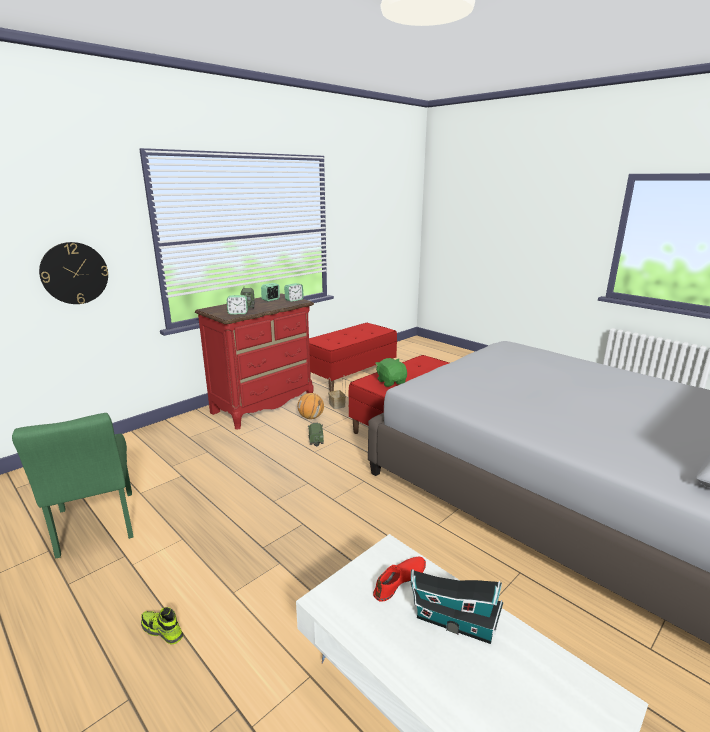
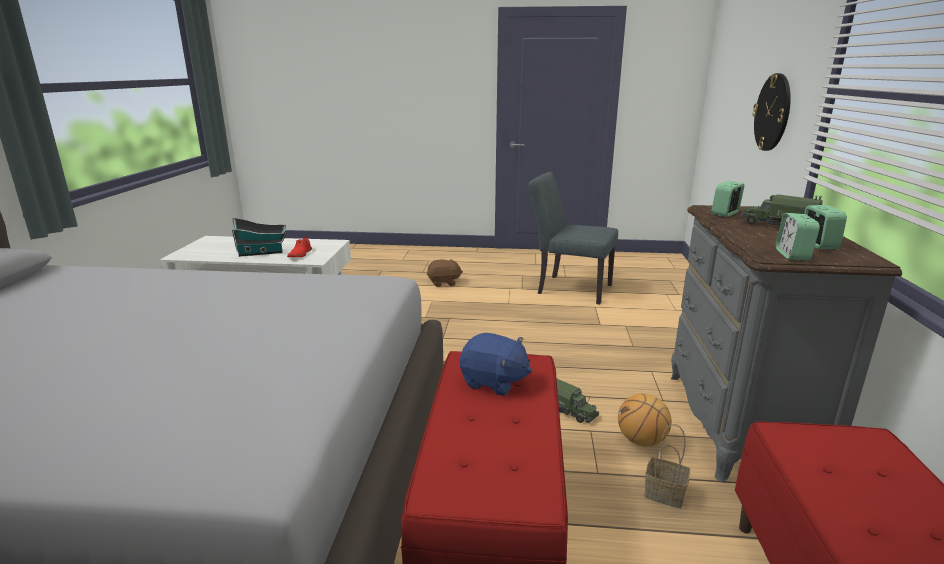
camera: 140 degrees right, 0 degrees up
green chair [12,413,134,558] -> grey chair [528,172,618,305]
shoe [141,607,183,645] -> brown plush toy [427,259,463,287]
red dresser [195,293,314,430] -> grey dresser [671,205,902,483]
green plush toy [375,358,407,387] -> blue plush toy [460,333,532,396]

